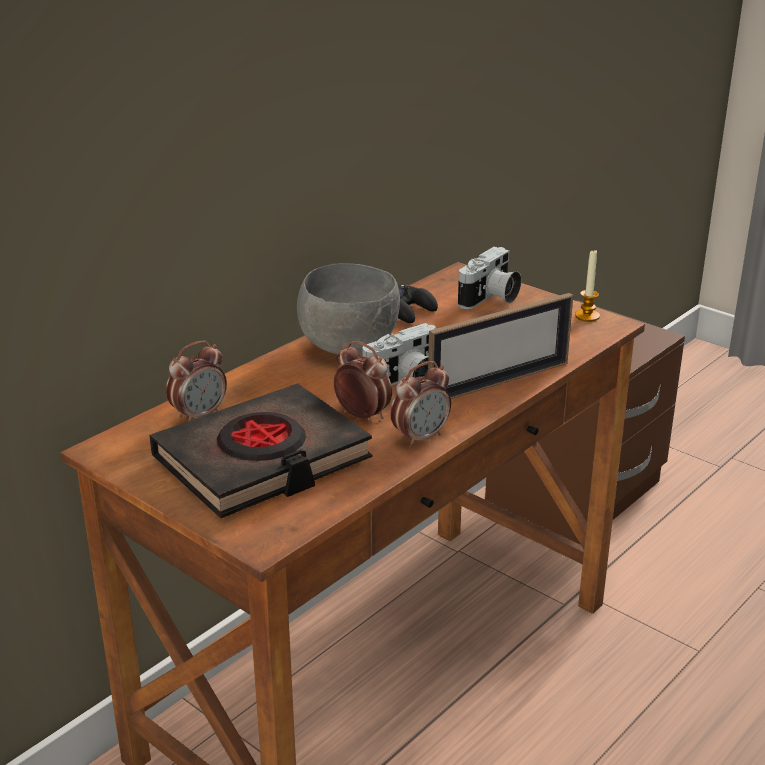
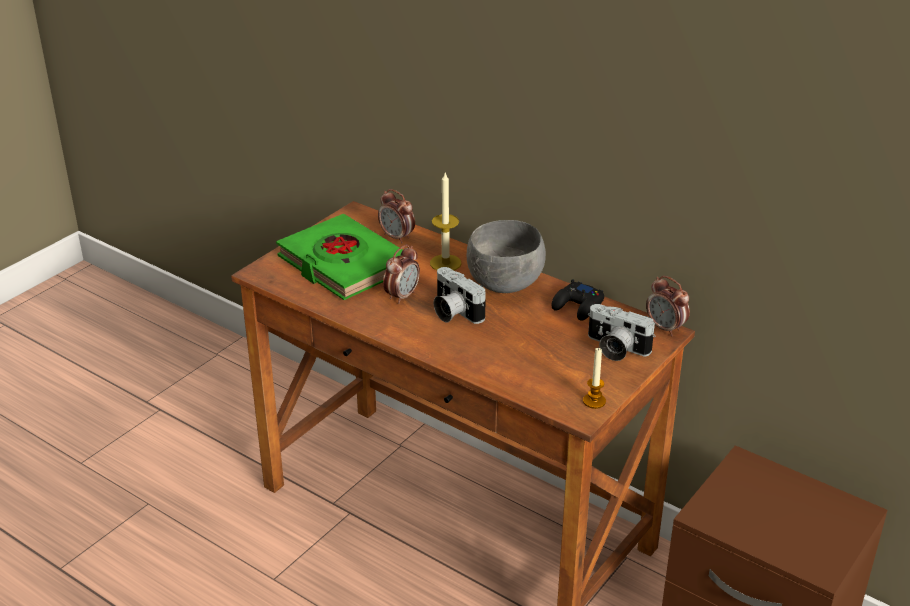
camera: 85 degrees right, 5 degrees up
black book [149,383,373,519] -> green book [276,214,403,300]
alarm clock [390,361,451,447] -> alarm clock moved to [646,276,690,336]
picture frame [428,293,573,399] -> none
none -> candle [430,171,461,270]

